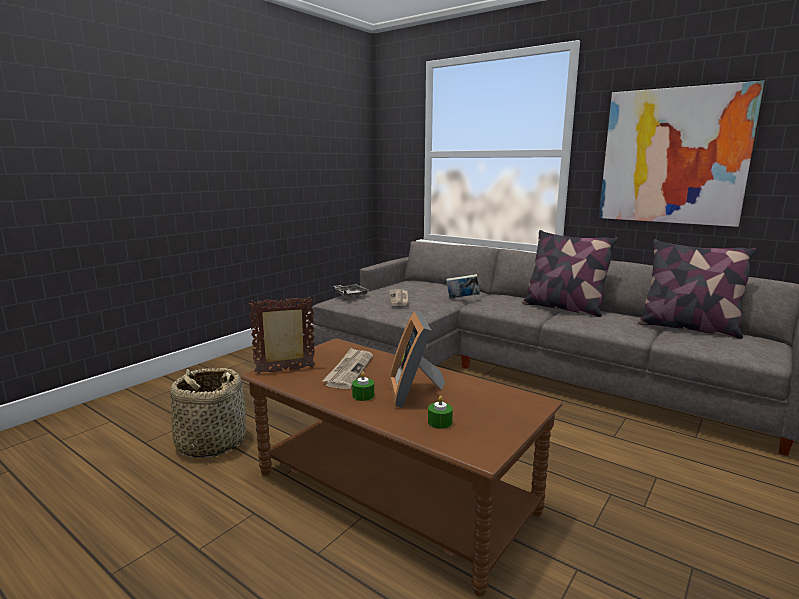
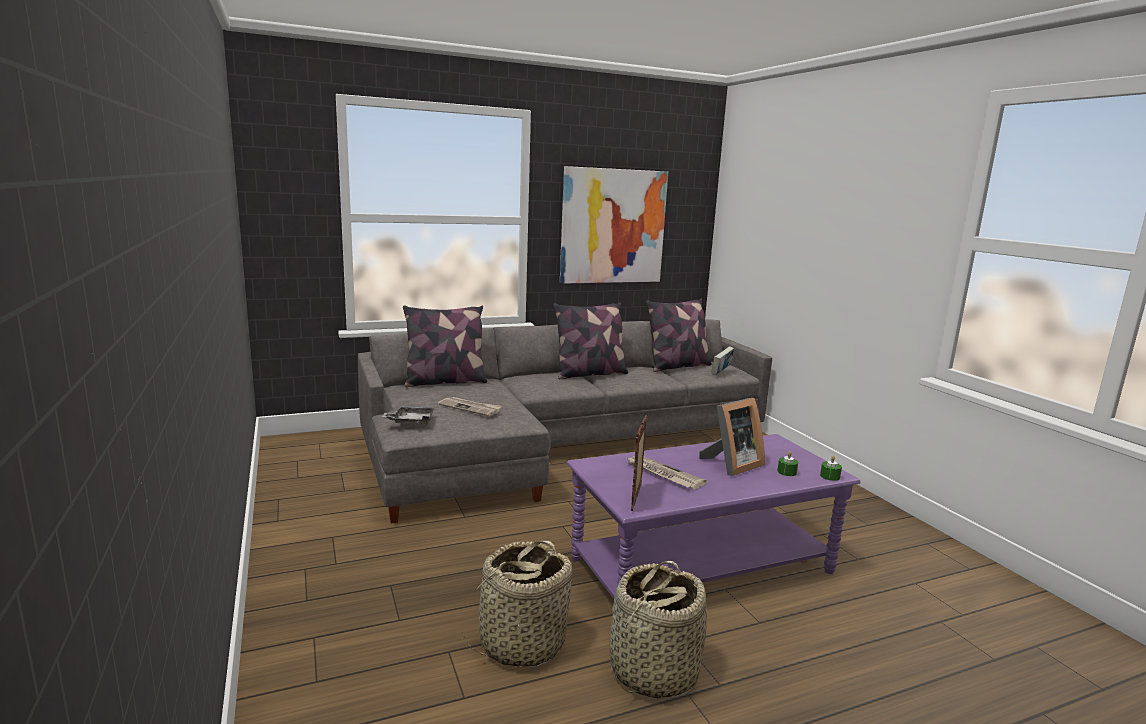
camera: 60 degrees left, 0 degrees up
brown coffee table [241,338,562,597] -> purple coffee table [567,434,861,599]
green candle [352,372,374,401] -> green candle moved to [820,456,842,481]
picture frame [389,311,445,408] -> picture frame turned 60 degrees counterclockwise [699,398,765,476]
book [446,274,480,298] -> book moved to [711,346,734,375]
none -> pillow [403,305,487,387]
none -> basket [609,561,707,698]

